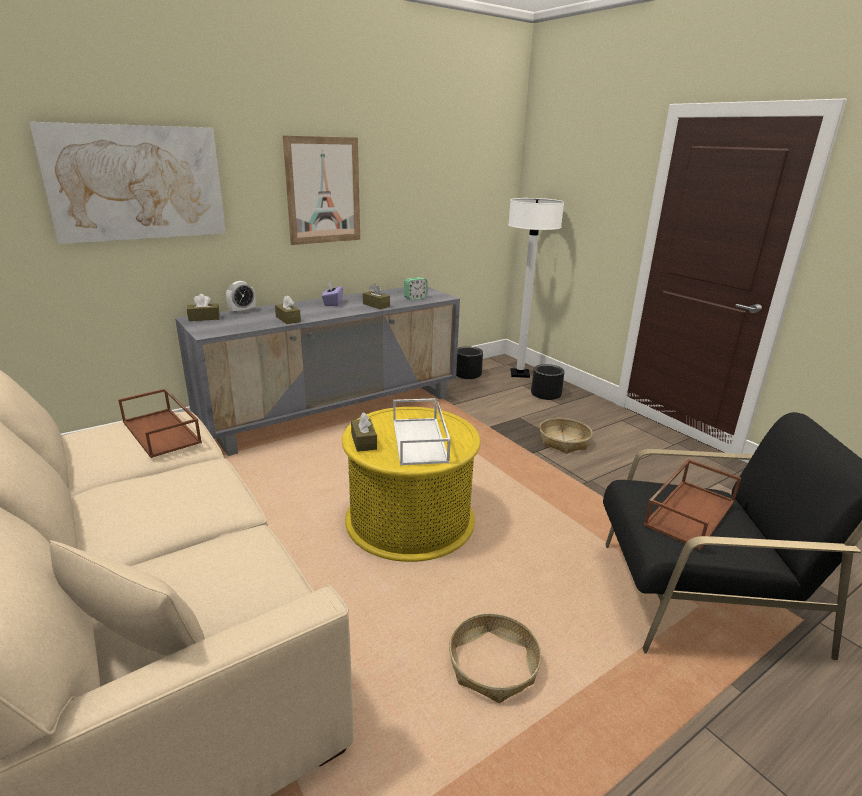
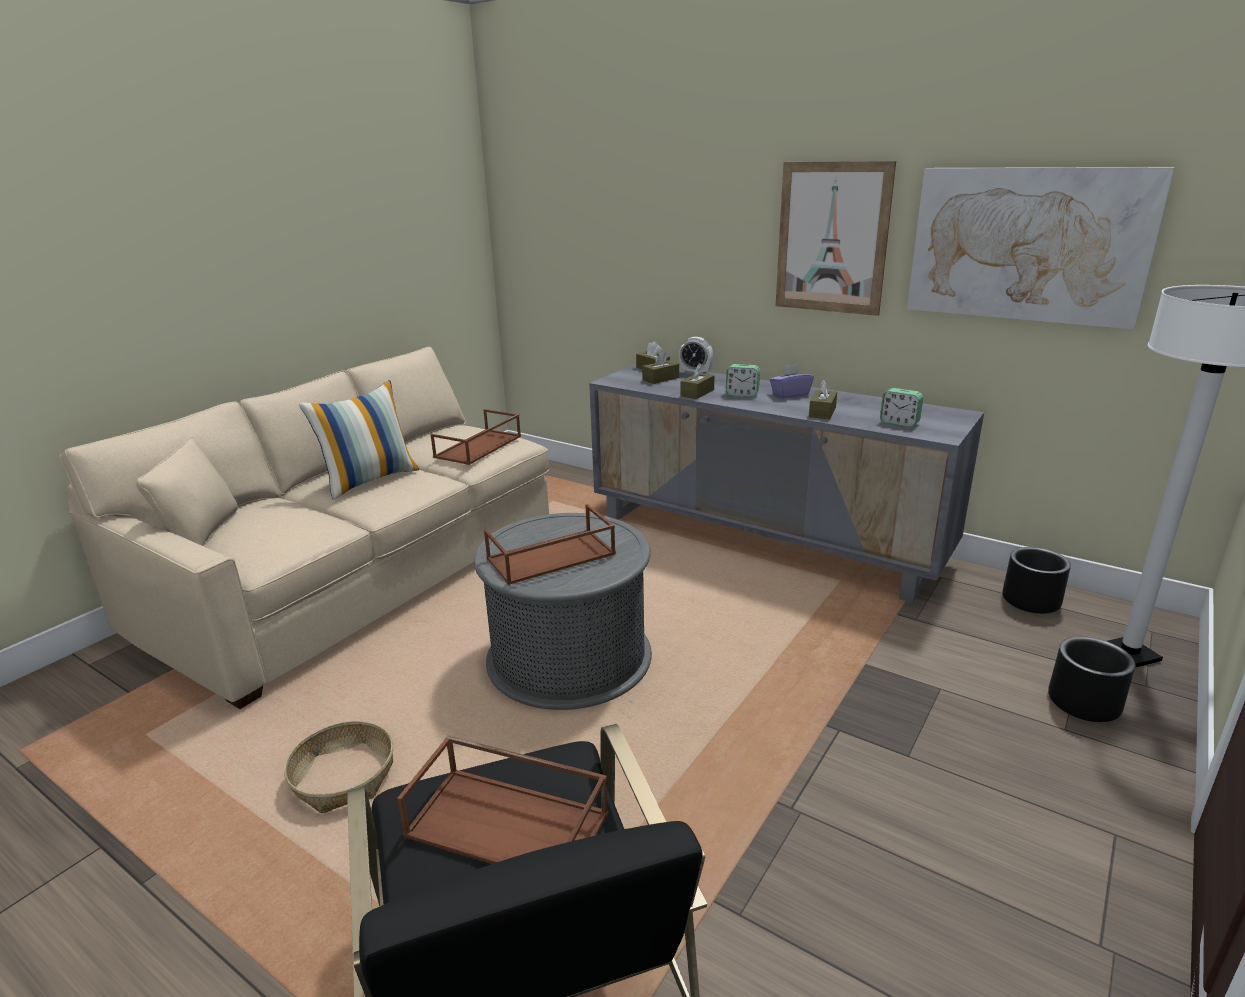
camera: 70 degrees right, 0 degrees up
picture [29,122,226,244] -> picture moved to [907,167,1175,329]
yellow coffee table [342,407,481,562] -> grey coffee table [474,513,652,710]
brown tissue box [351,413,377,452] -> brown tissue box moved to [642,351,679,384]
white tray [393,398,451,466] -> brown tray [484,504,616,585]
basket [539,418,592,454] -> none
none -> pillow [299,380,419,500]
none -> alarm clock [726,364,760,397]

